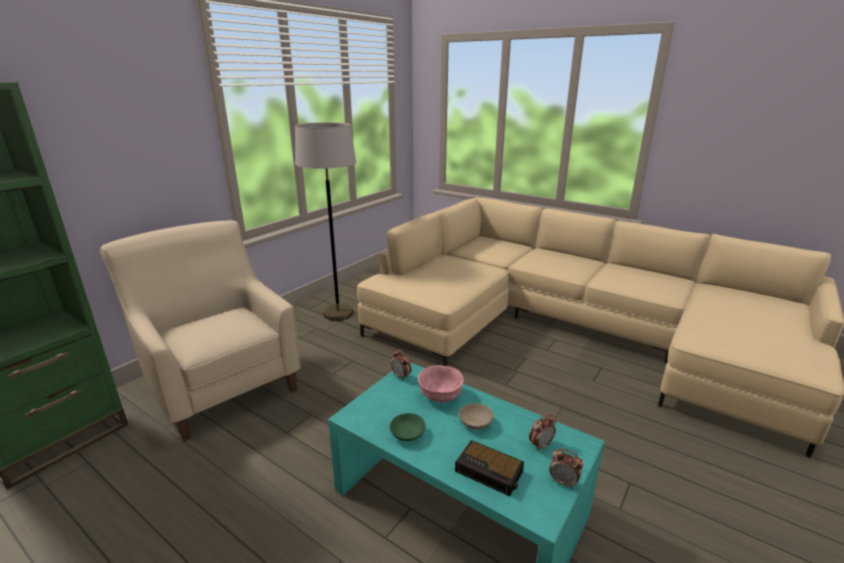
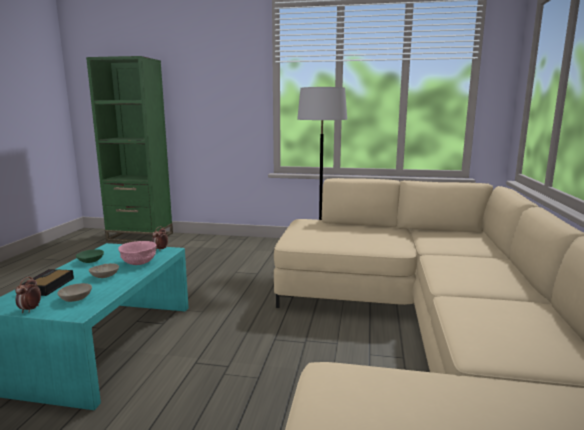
camera: 65 degrees right, 10 degrees down
beige armchair [100,220,301,442] -> none
alarm clock [529,414,556,451] -> beige bowl [57,283,92,302]

